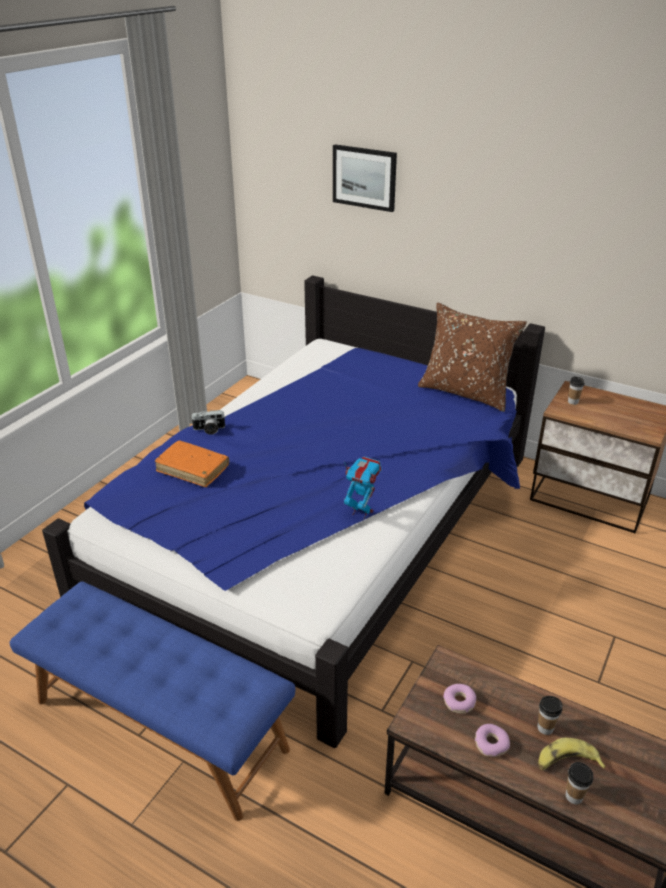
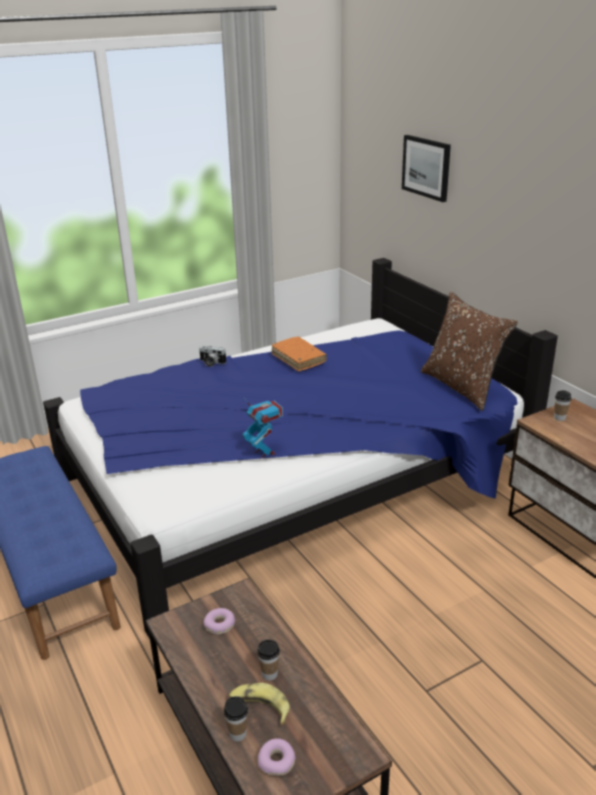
camera: 30 degrees right, 5 degrees down
orange book [155,441,229,487] -> orange book moved to [272,337,327,371]
donut [475,724,510,757] -> donut moved to [258,738,296,776]

